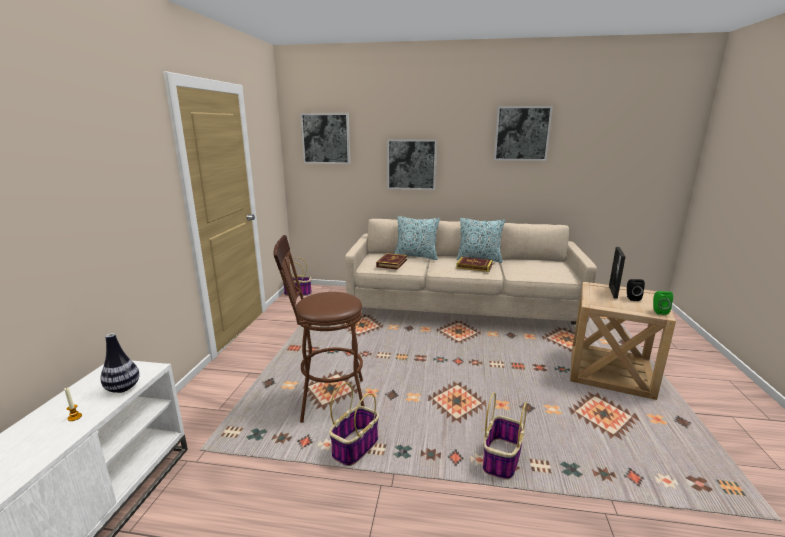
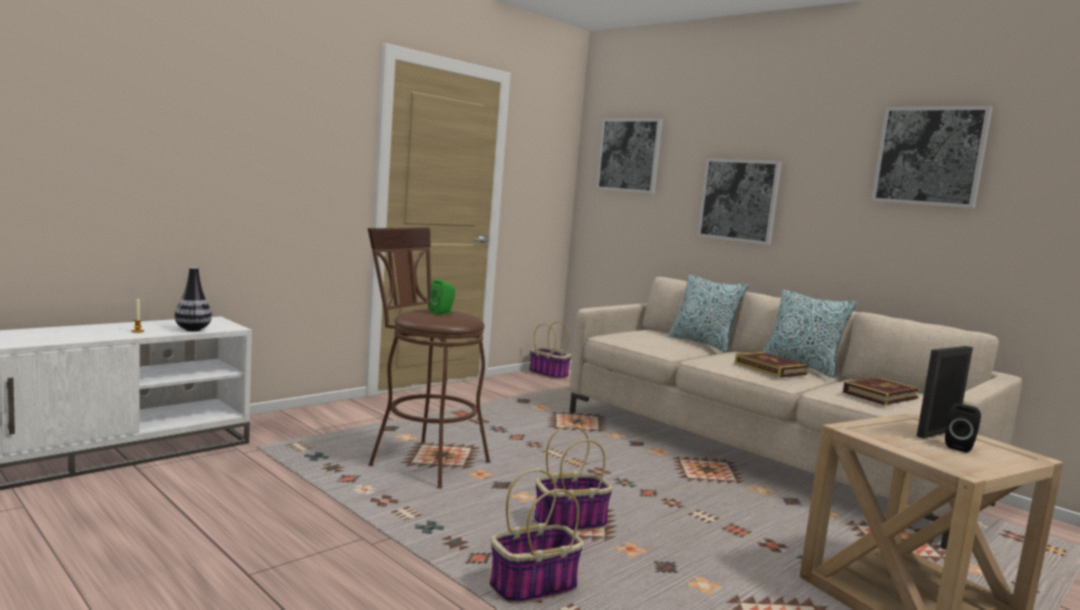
camera: 35 degrees right, 10 degrees down
basket [329,383,379,466] -> basket moved to [534,425,613,531]
book [376,253,407,270] -> book moved to [843,377,920,405]
green speaker [653,291,673,315] -> green speaker moved to [429,279,455,315]

